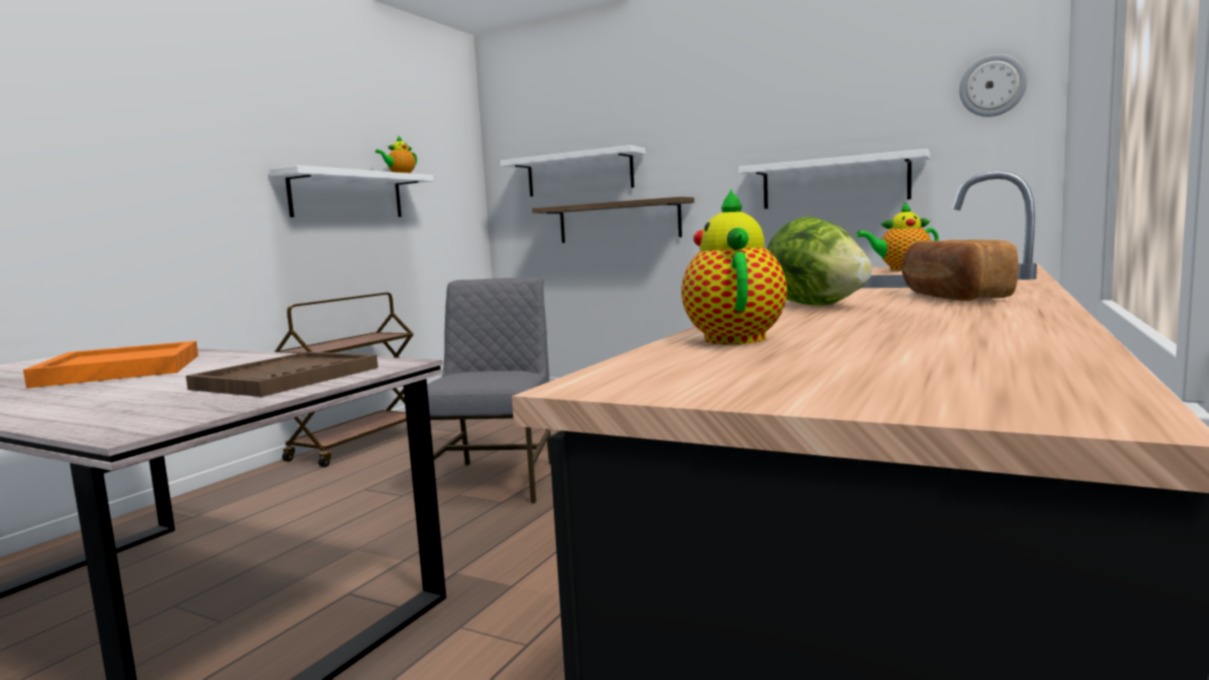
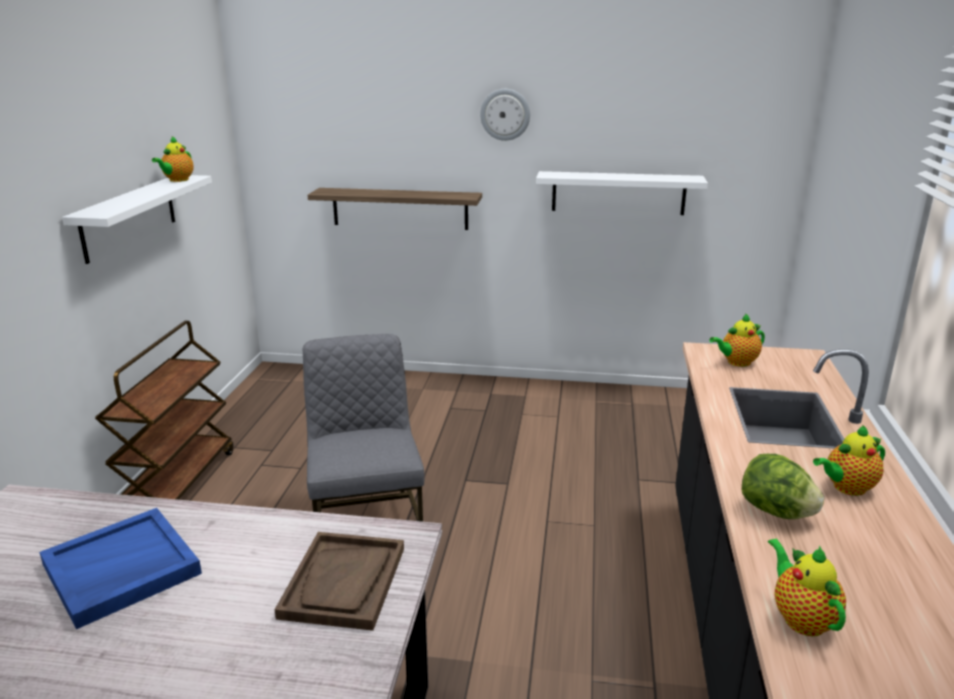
camera: 20 degrees left, 15 degrees up
orange tray [23,341,198,388] -> blue tray [39,508,202,629]
white shelf [500,145,645,197] -> none
bread [902,239,1018,301] -> teapot [813,425,885,496]
wall clock [959,54,1027,117] -> wall clock moved to [480,89,530,141]

